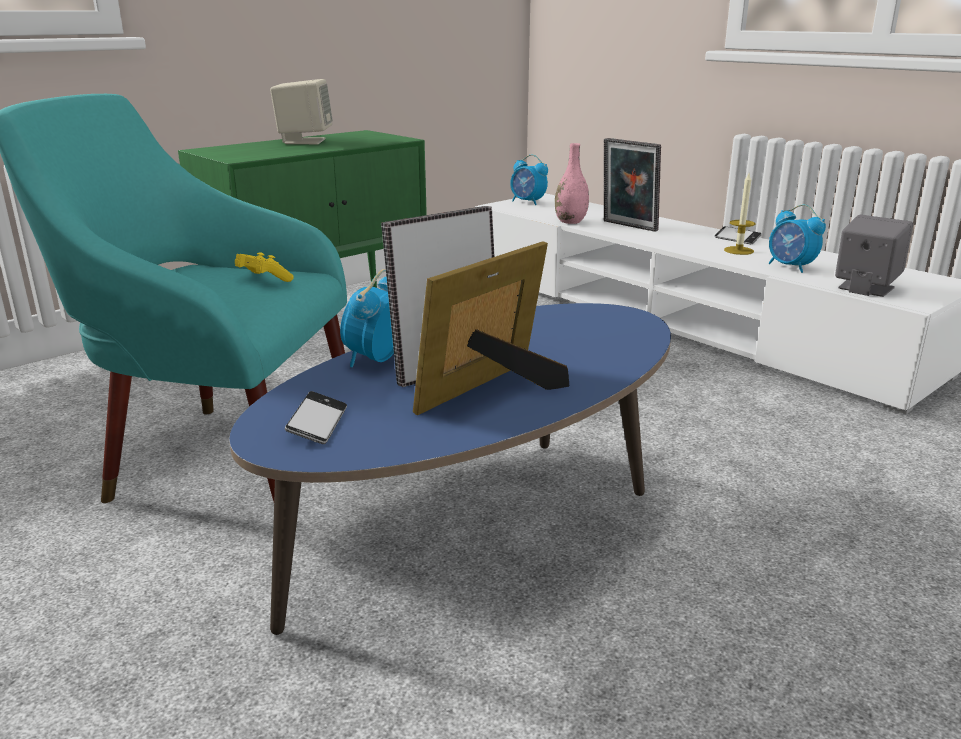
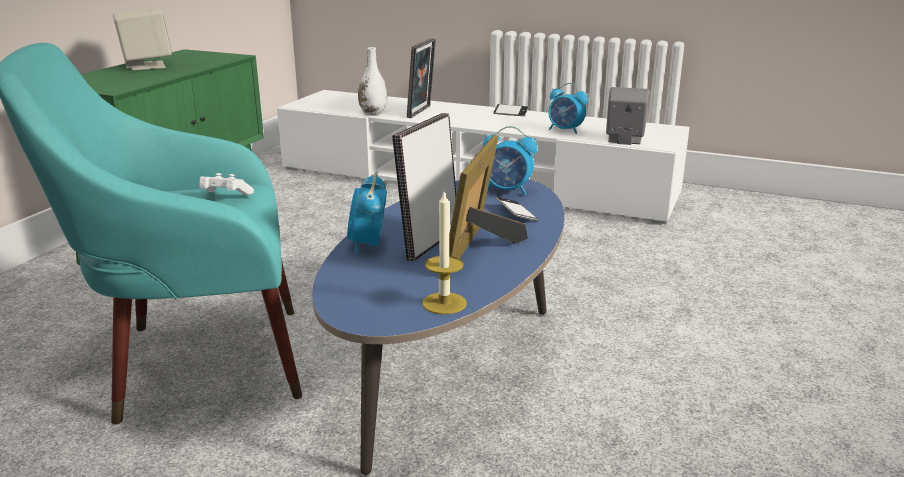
camera: 25 degrees left, 0 degrees up
yellow game controller [235,252,294,282] -> white game controller [199,173,254,195]
phone [285,391,347,444] -> phone moved to [496,197,538,221]
alarm clock [510,154,548,205] -> alarm clock moved to [483,126,538,195]
pink vase [555,143,589,224] -> white vase [358,47,387,115]
picture frame [604,138,661,232] -> picture frame turned 90 degrees counterclockwise [407,38,436,118]
candle [724,173,755,255] -> candle moved to [422,192,467,315]

